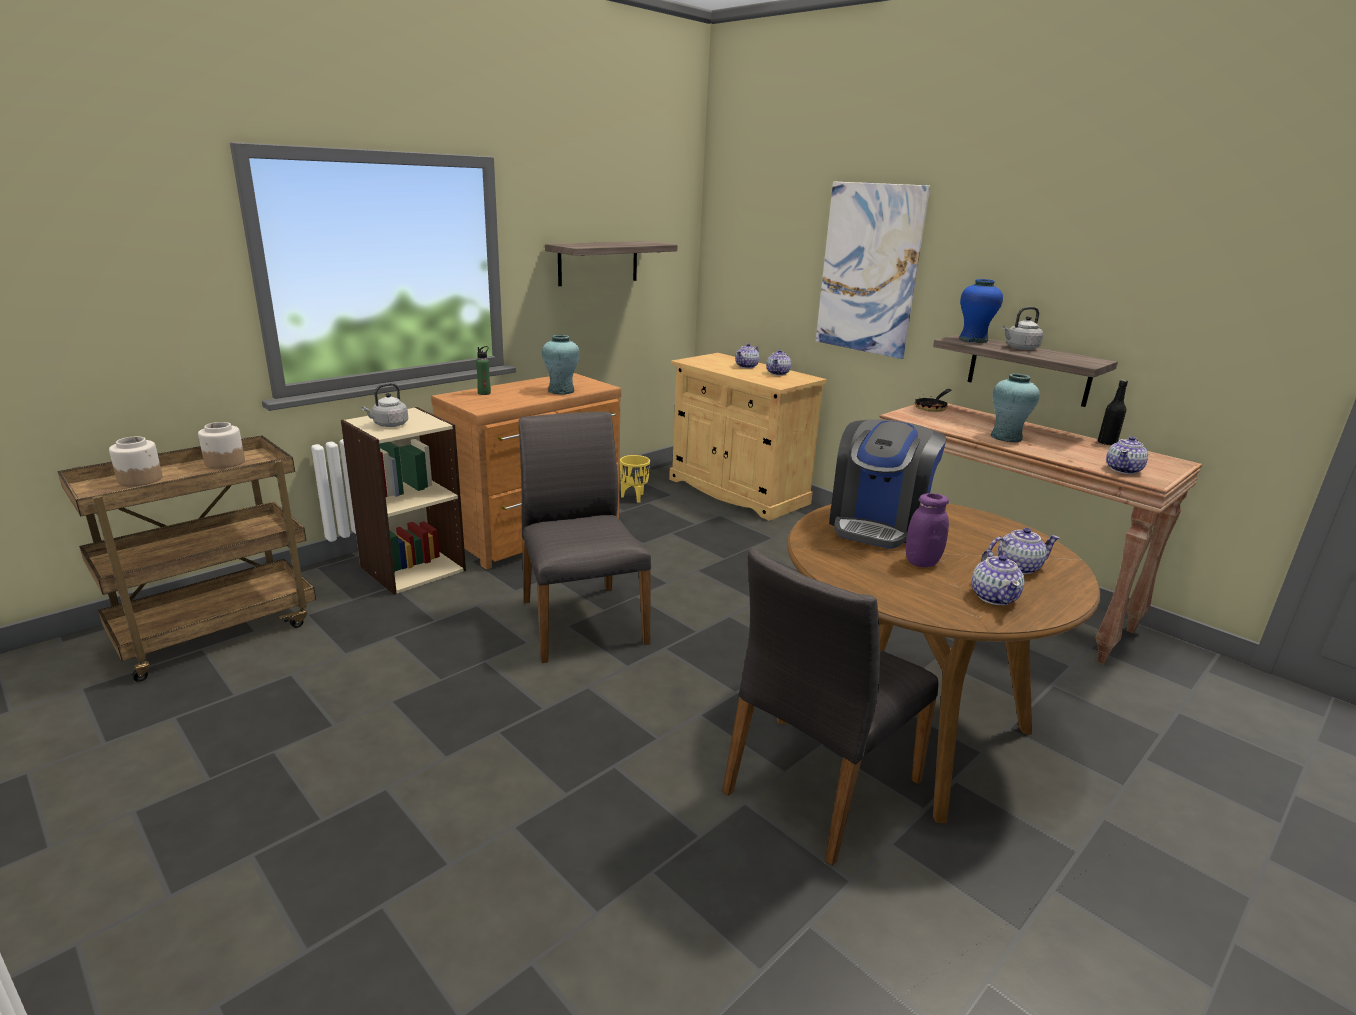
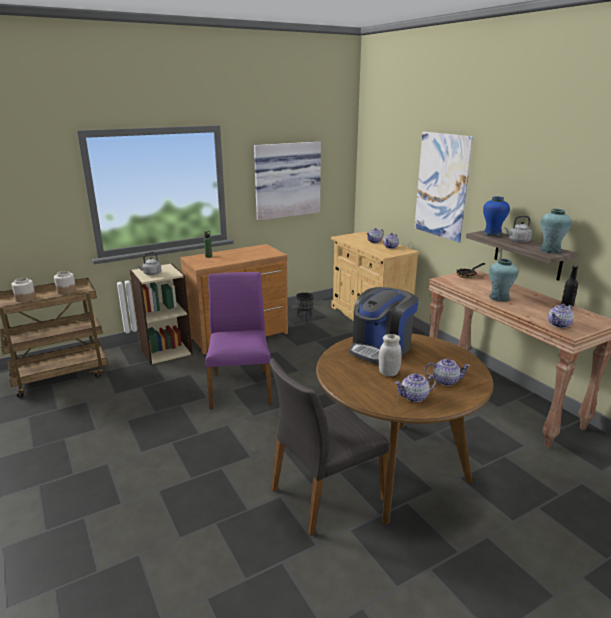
camera: 15 degrees right, 0 degrees up
grey chair [519,412,651,663] -> purple chair [206,272,272,409]
turquoise vase [542,335,580,394] -> turquoise vase moved to [540,209,572,254]
shelf [545,241,678,286] -> picture [254,141,321,221]
yellow planter [620,455,650,503] -> black planter [296,292,314,321]
purple jar [906,493,949,567] -> white jar [378,334,402,376]
teapot [971,550,1025,605] -> teapot turned 60 degrees clockwise [395,373,436,402]

